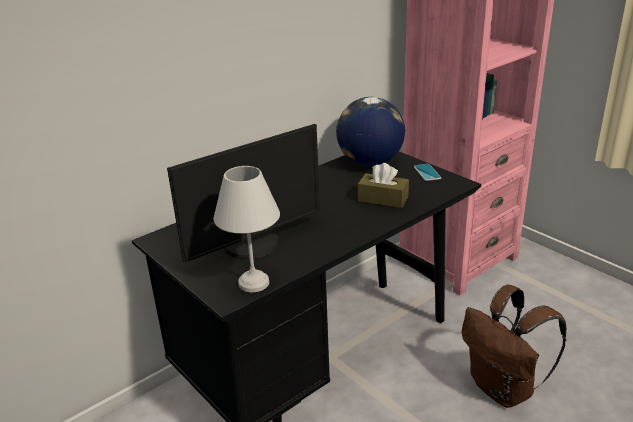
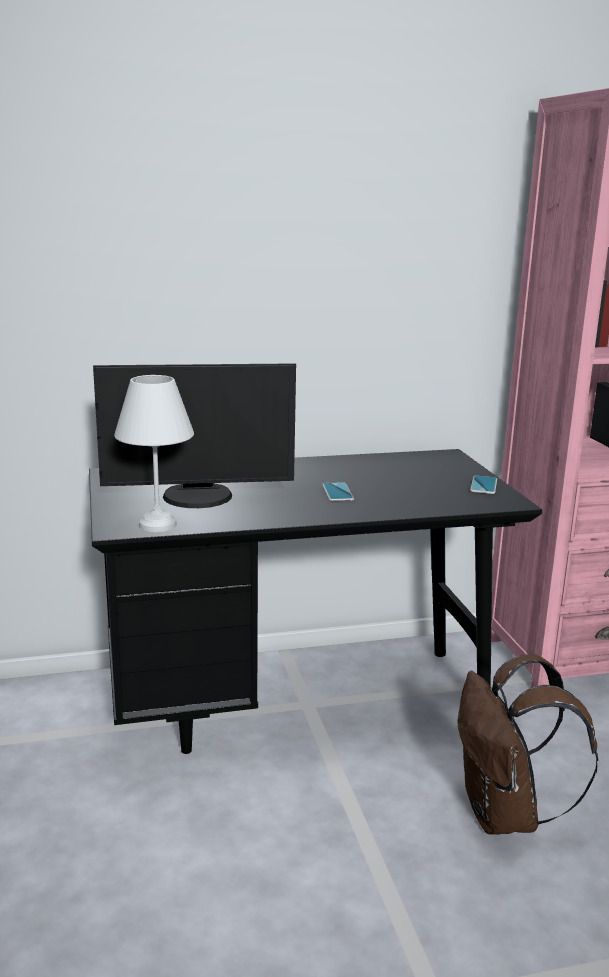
camera: 25 degrees right, 10 degrees down
globe [336,97,405,166] -> none
brown tissue box [358,163,409,208] -> none
none -> phone [322,482,354,501]

